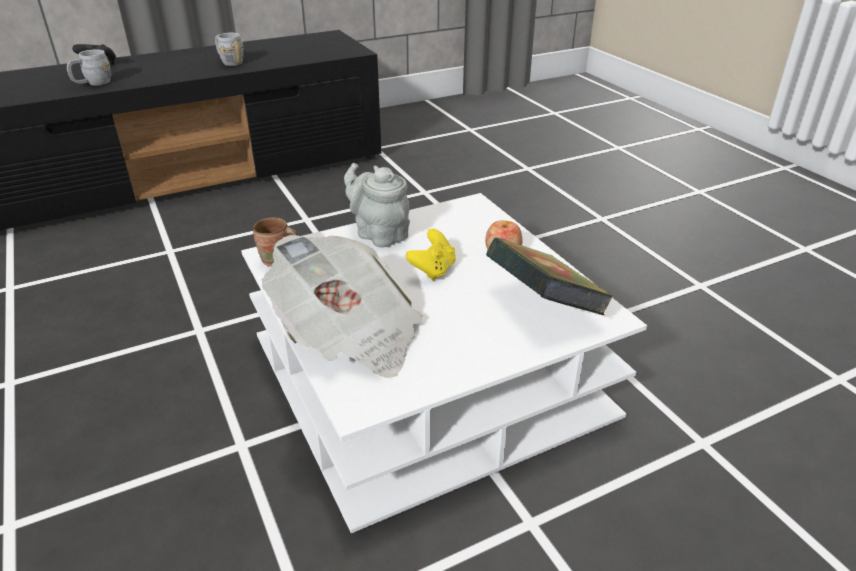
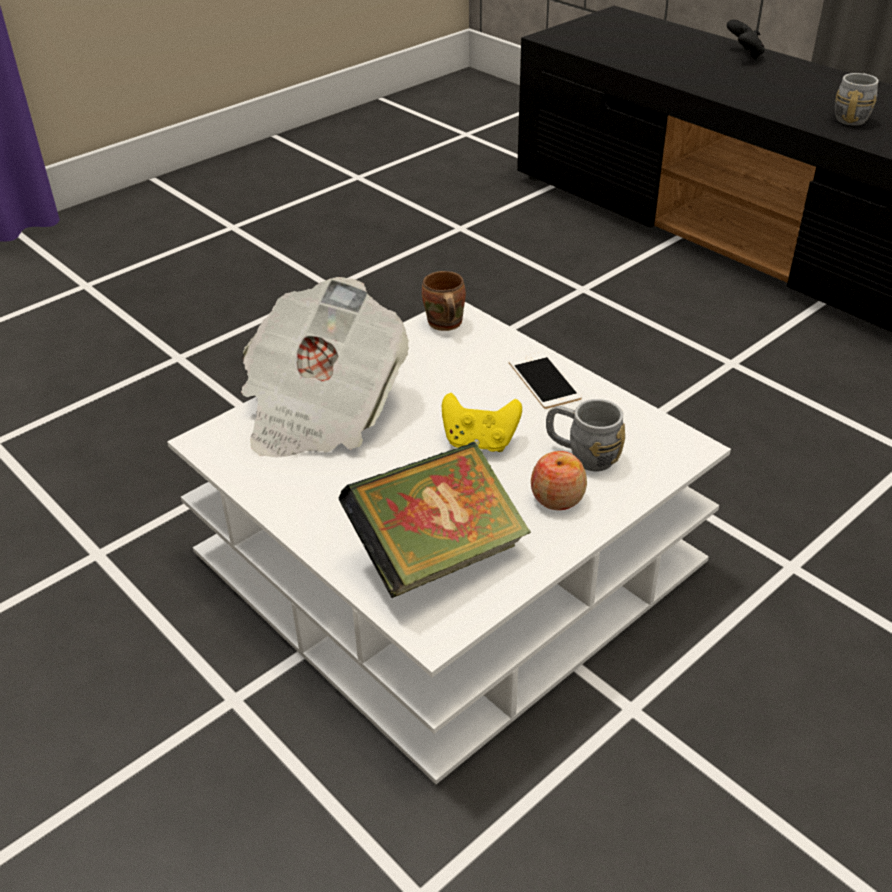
camera: 75 degrees right, 5 degrees up
grey mug [67,49,111,85] -> grey mug moved to [546,399,625,471]
grey teapot [344,163,410,248] -> phone [509,352,582,409]

